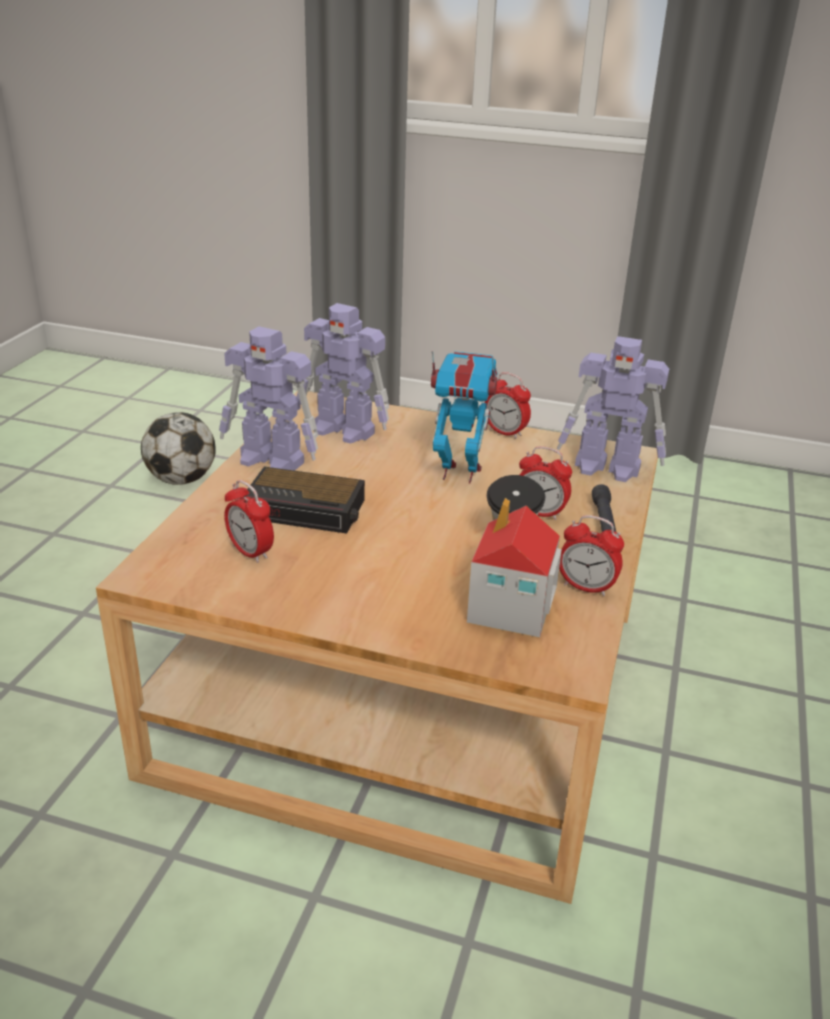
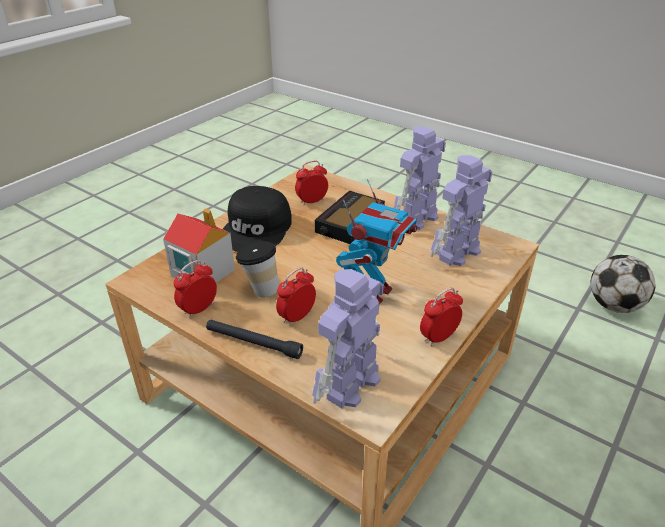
camera: 110 degrees right, 5 degrees up
none -> black cap [223,186,292,252]

